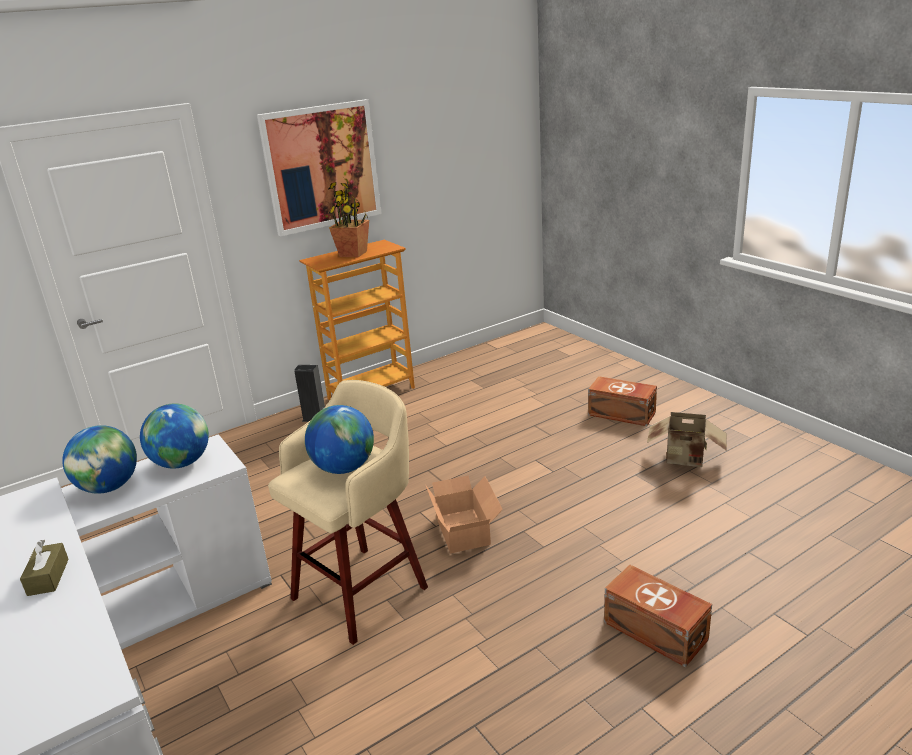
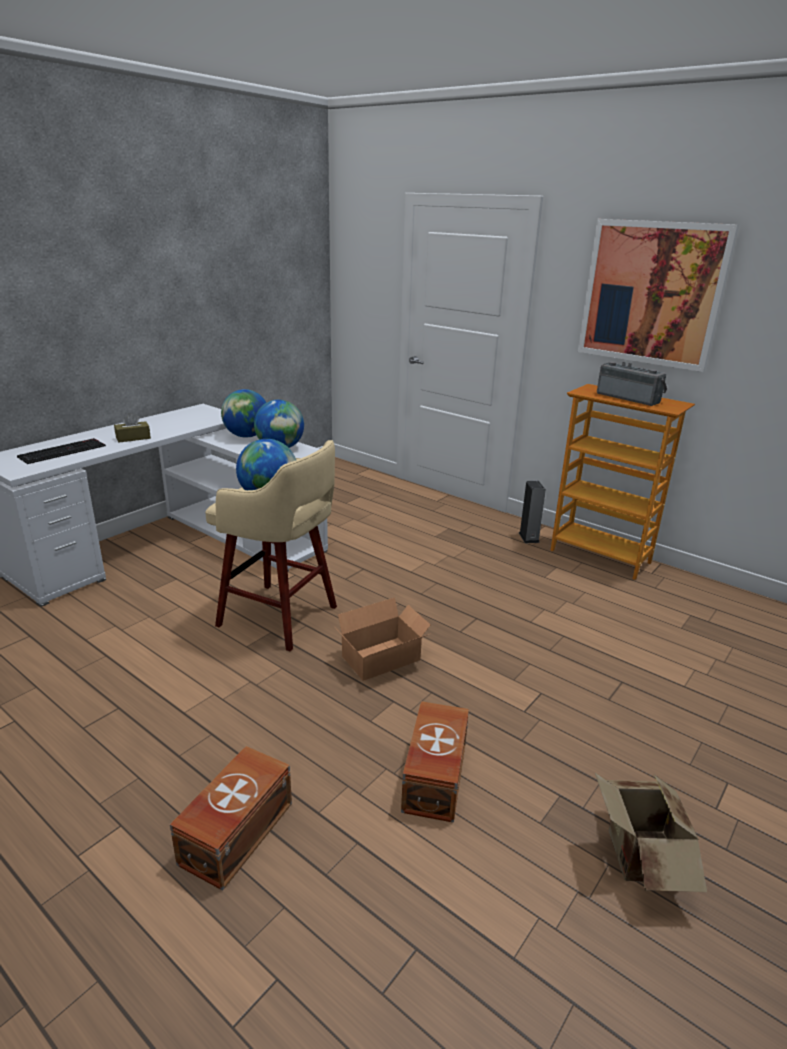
camera: 70 degrees right, 0 degrees up
potted plant [329,178,369,257] -> radio [597,362,667,406]
brown storage box [588,376,657,426] -> brown storage box moved to [401,701,469,823]
none -> keyboard [17,438,106,464]

